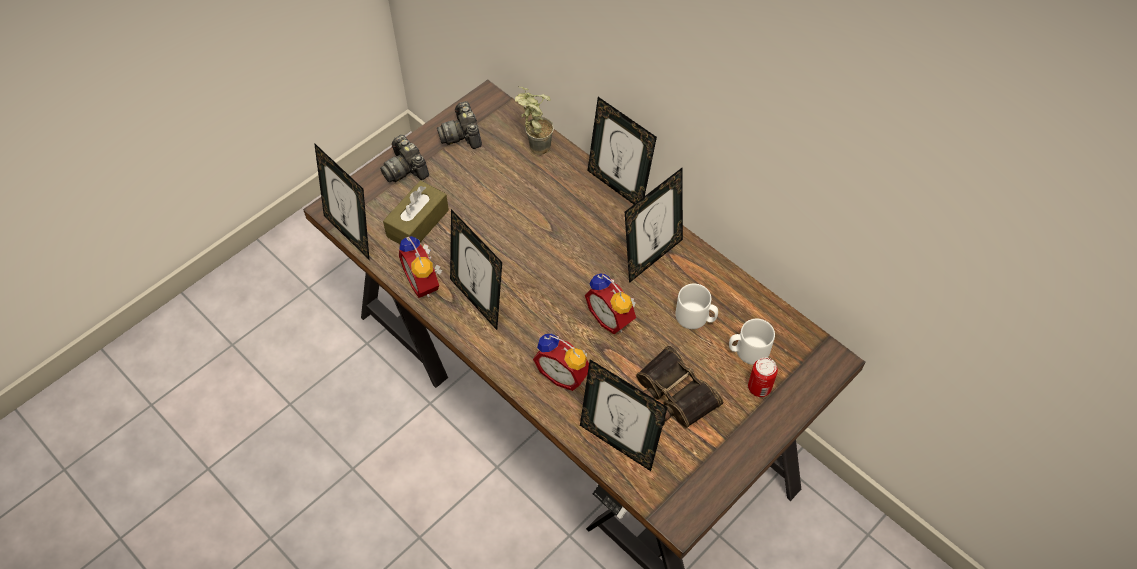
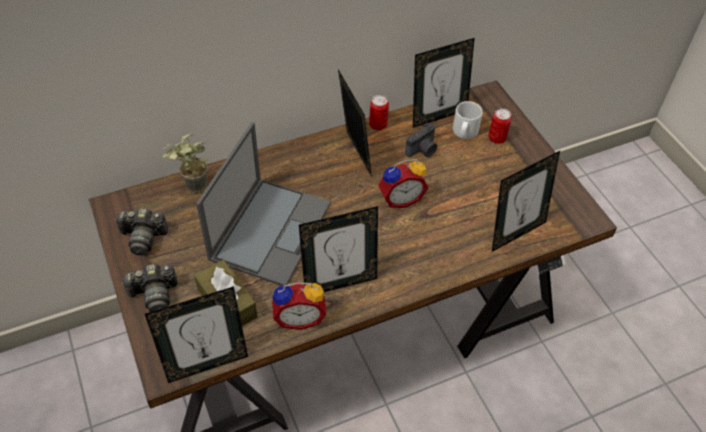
camera: 70 degrees left, 5 degrees down
alarm clock [533,334,589,391] -> none
picture frame [587,97,657,204] -> picture frame moved to [413,38,475,128]
binoculars [636,345,723,428] -> none
white mug [675,284,718,329] -> camera [405,123,437,157]
none -> laptop [196,122,331,286]
none -> can [369,95,389,130]

